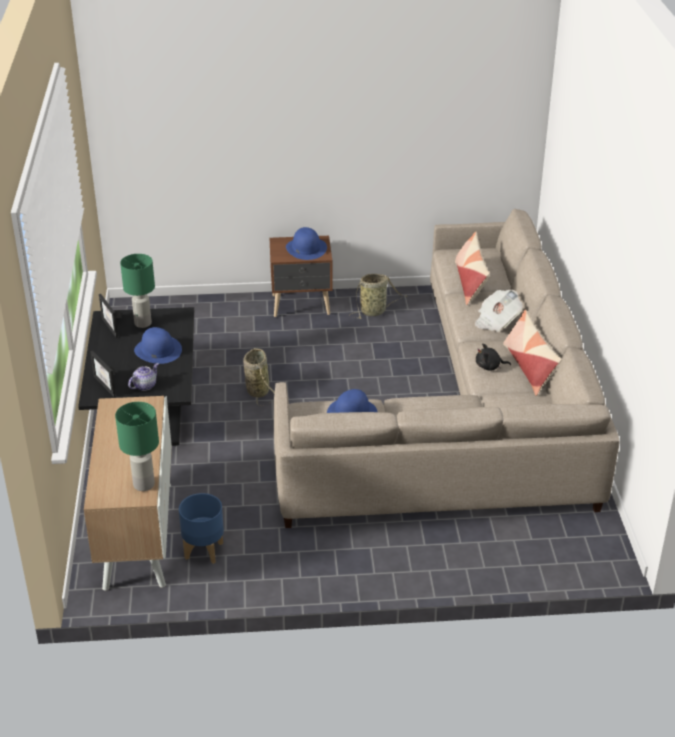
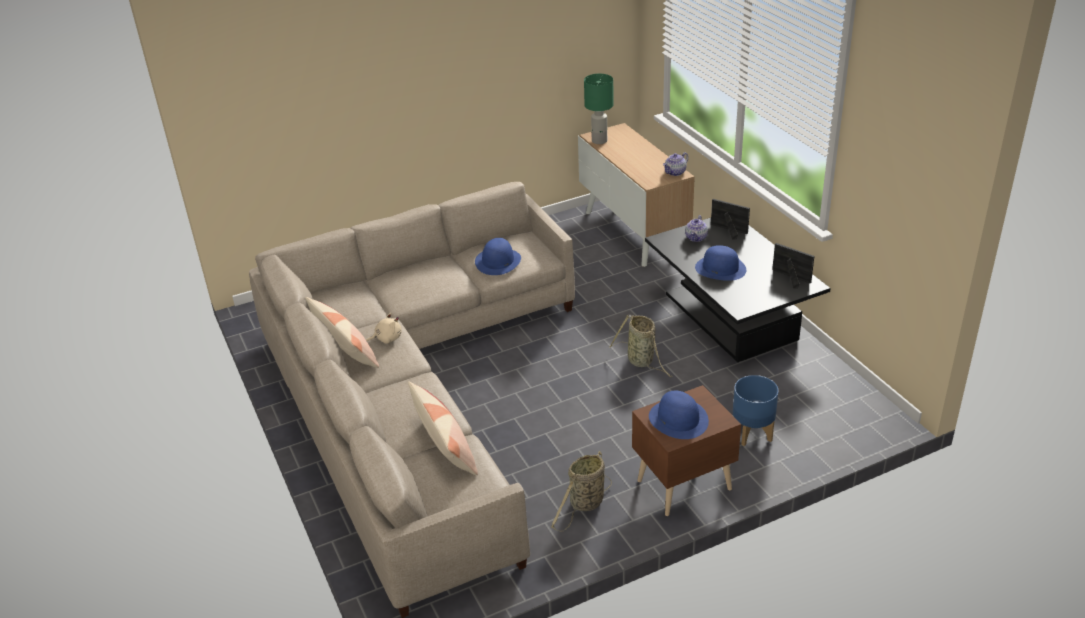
camera: 160 degrees right, 0 degrees up
green table lamp [120,254,155,328] -> none
blue planter [179,493,224,564] -> blue planter moved to [733,375,779,446]
newspaper [474,290,523,332] -> none
black plush toy [476,343,511,371] -> beige plush toy [366,313,402,344]
none -> teapot [663,152,688,176]

